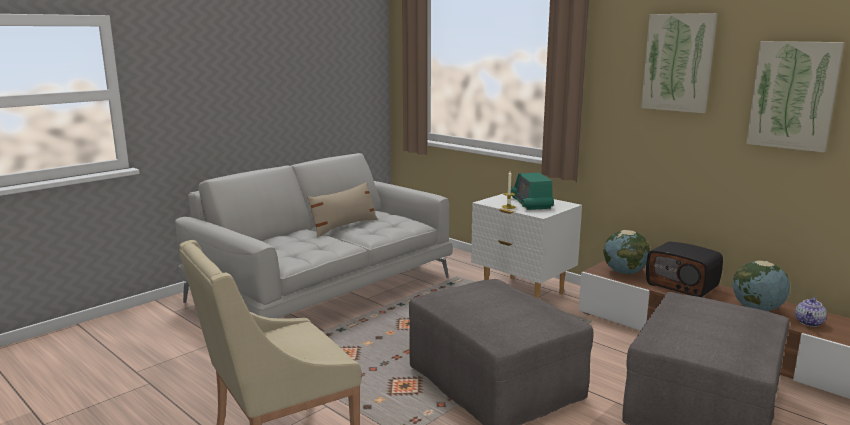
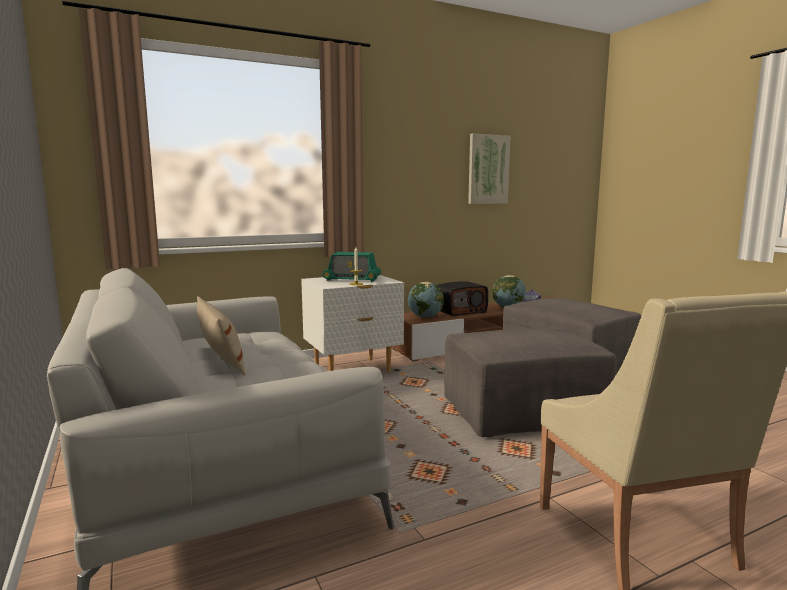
camera: 70 degrees left, 5 degrees down
picture [641,13,718,113] -> none

